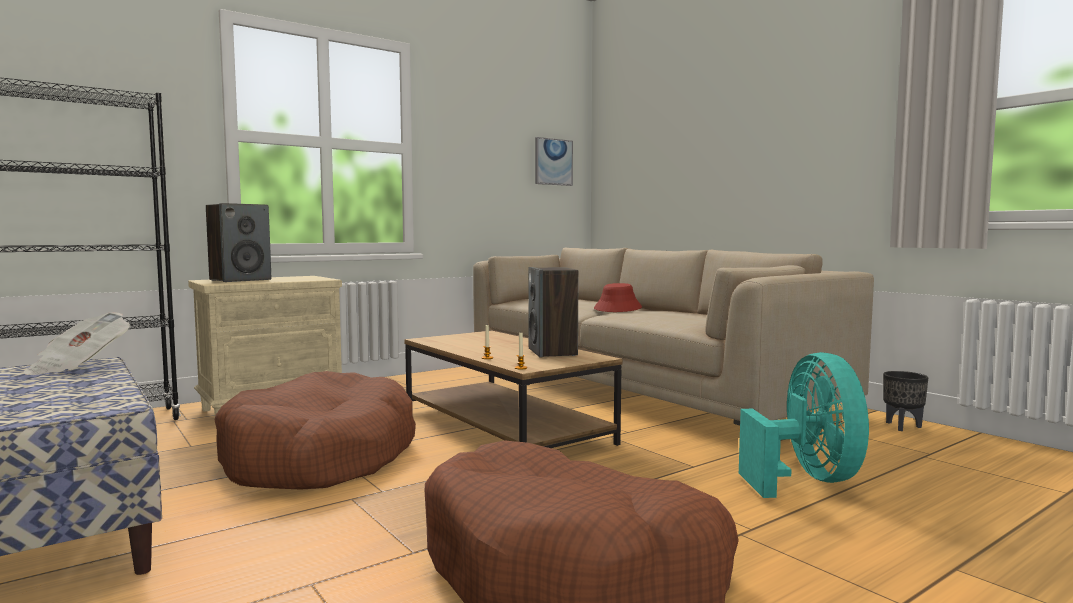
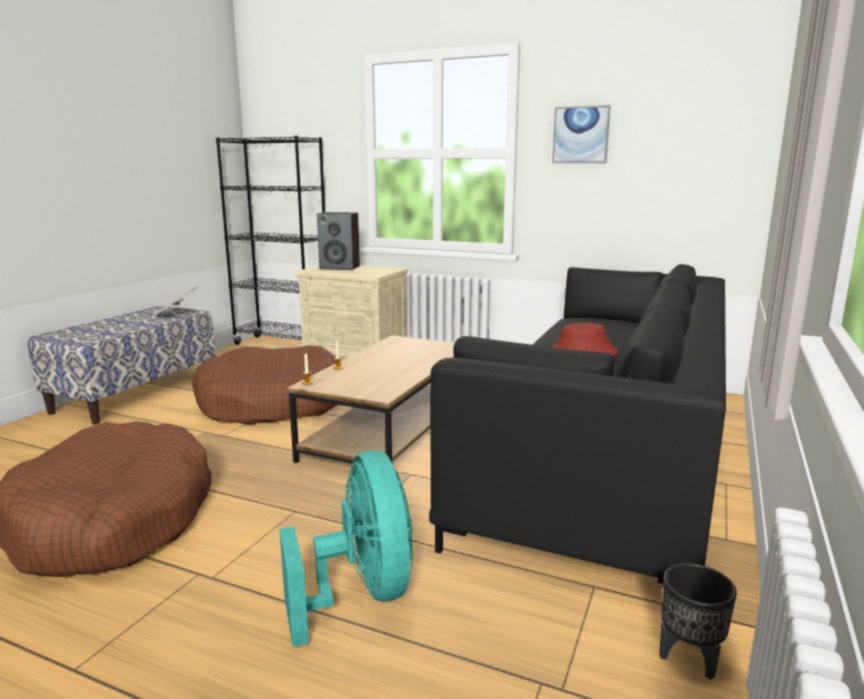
camera: 60 degrees right, 10 degrees up
beige sofa [473,247,874,425] -> black sofa [429,264,726,584]
speaker [528,267,578,357] -> none
picture [535,137,573,186] -> picture moved to [552,105,610,163]
turquoise fan [739,352,869,498] -> turquoise fan turned 75 degrees counterclockwise [279,450,413,647]

